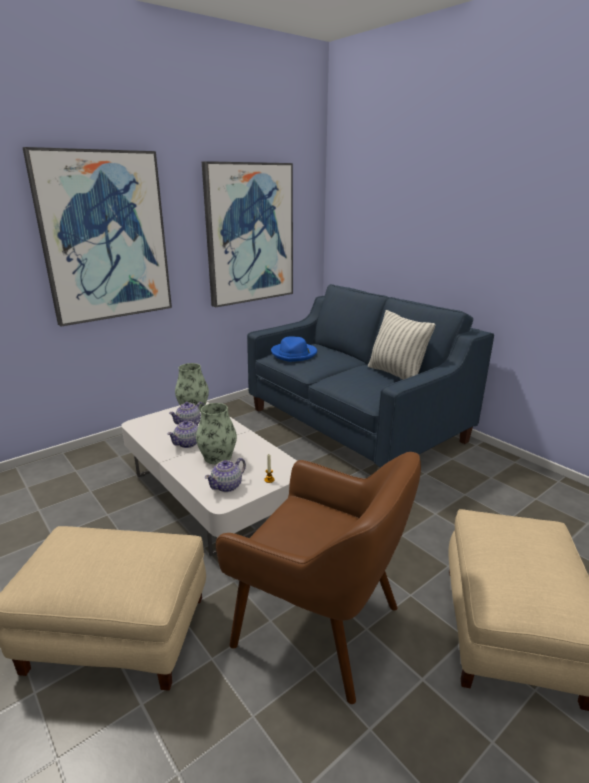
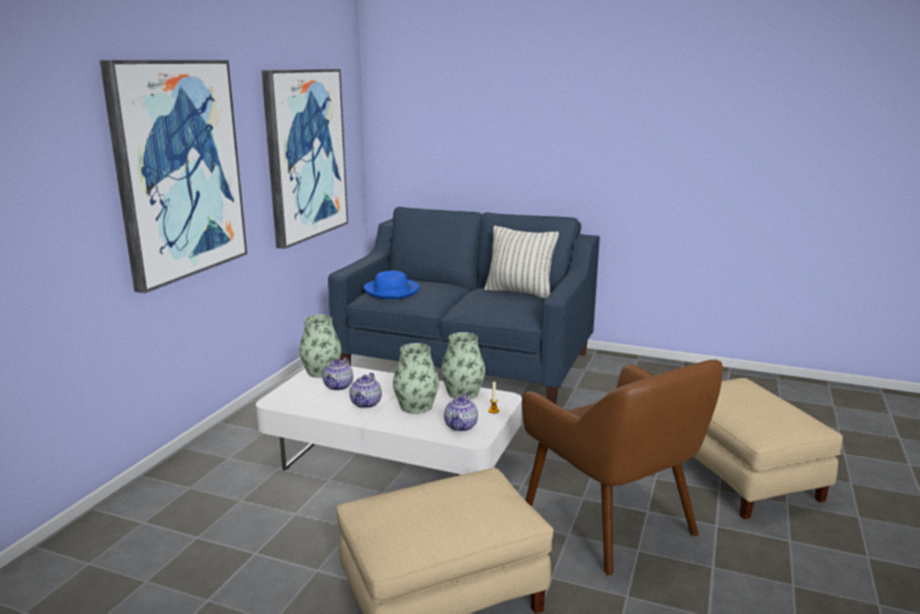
camera: 30 degrees left, 5 degrees down
brown armchair [216,452,421,704] -> brown armchair turned 60 degrees clockwise [522,360,723,575]
none -> vase [441,332,485,399]

